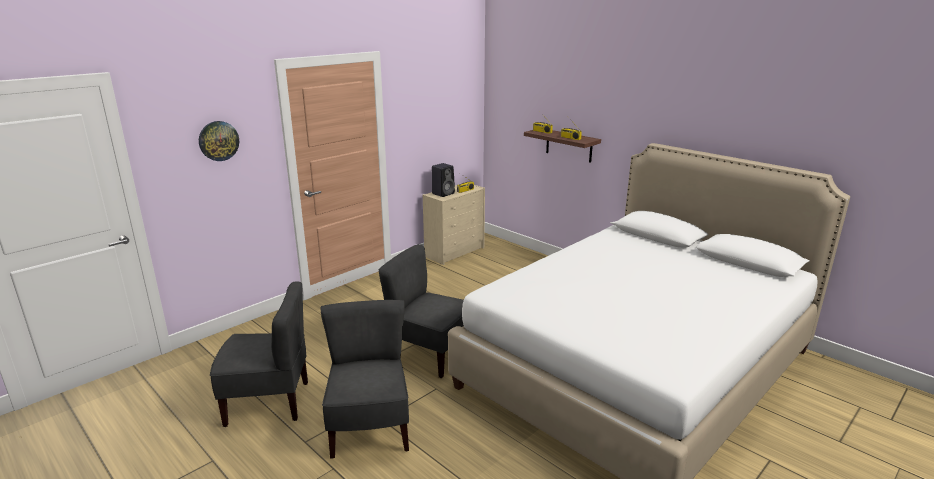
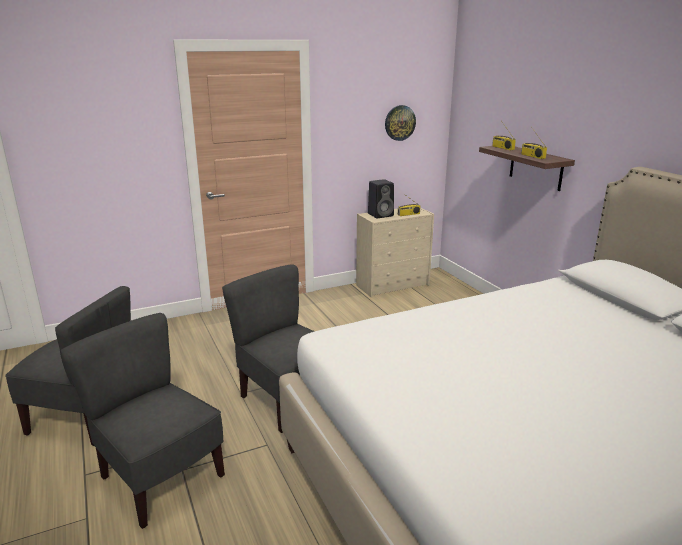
camera: 20 degrees right, 0 degrees up
wall clock [199,121,239,161] -> wall clock moved to [385,105,416,141]
grey chair [320,300,409,459] -> grey chair turned 60 degrees counterclockwise [61,313,225,529]

